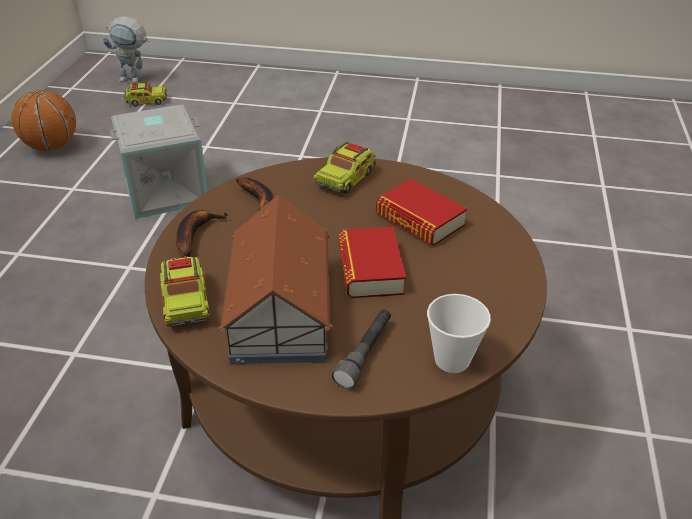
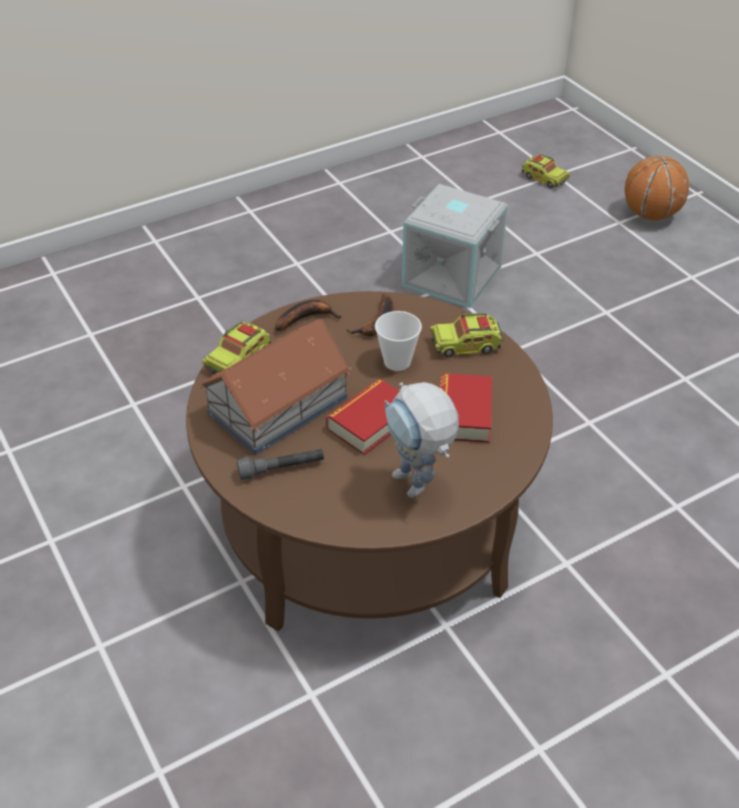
camera: 50 degrees right, 5 degrees up
basketball [11,90,76,151] -> basketball moved to [624,156,689,220]
toy robot [103,16,150,83] -> toy robot moved to [384,382,459,498]
cup [427,294,491,373] -> cup moved to [375,311,422,371]

